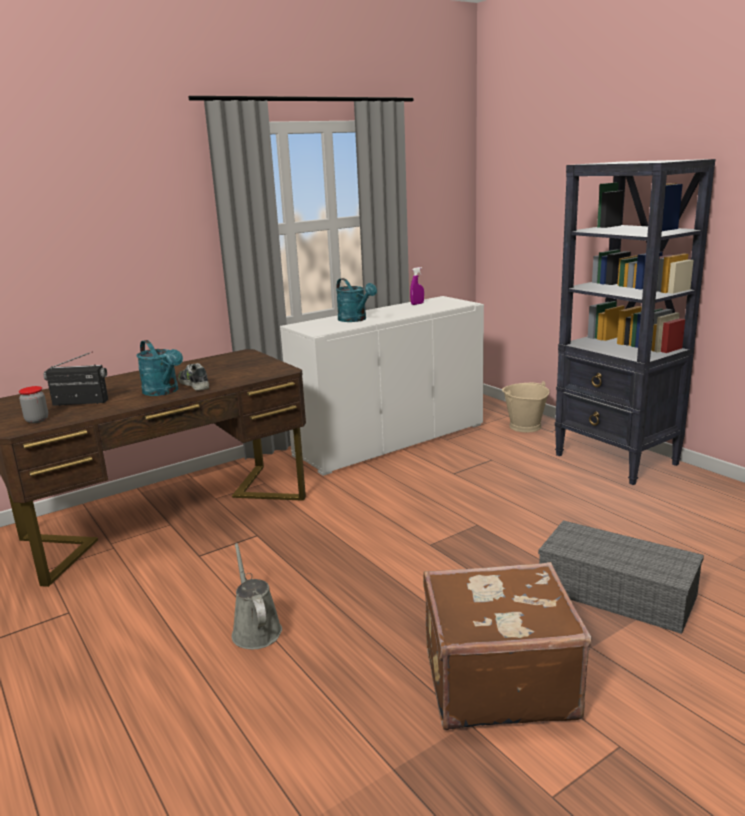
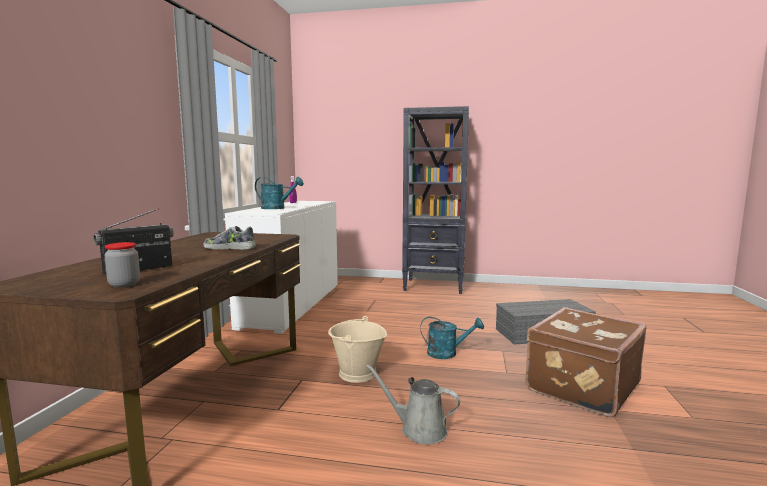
camera: 45 degrees left, 10 degrees down
turquoise watering can [137,340,183,396] -> turquoise watering can moved to [420,317,484,359]
beige bucket [502,381,550,432] -> beige bucket moved to [328,316,387,383]

